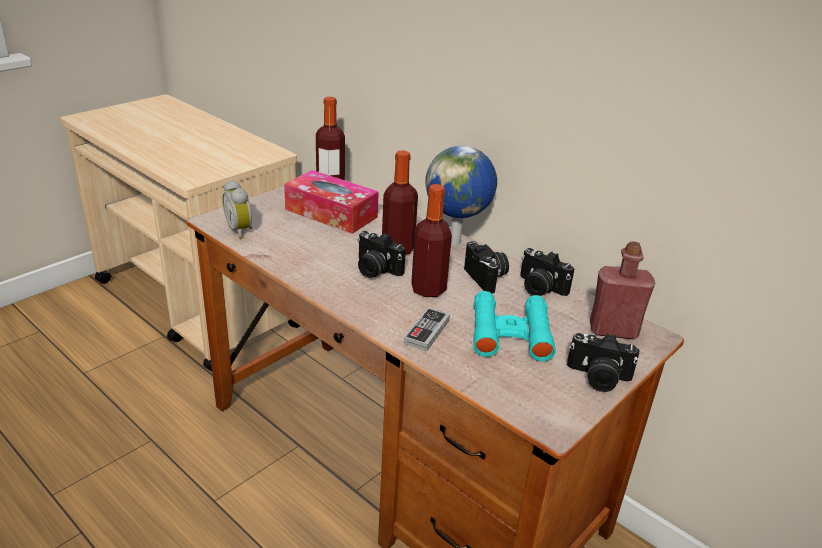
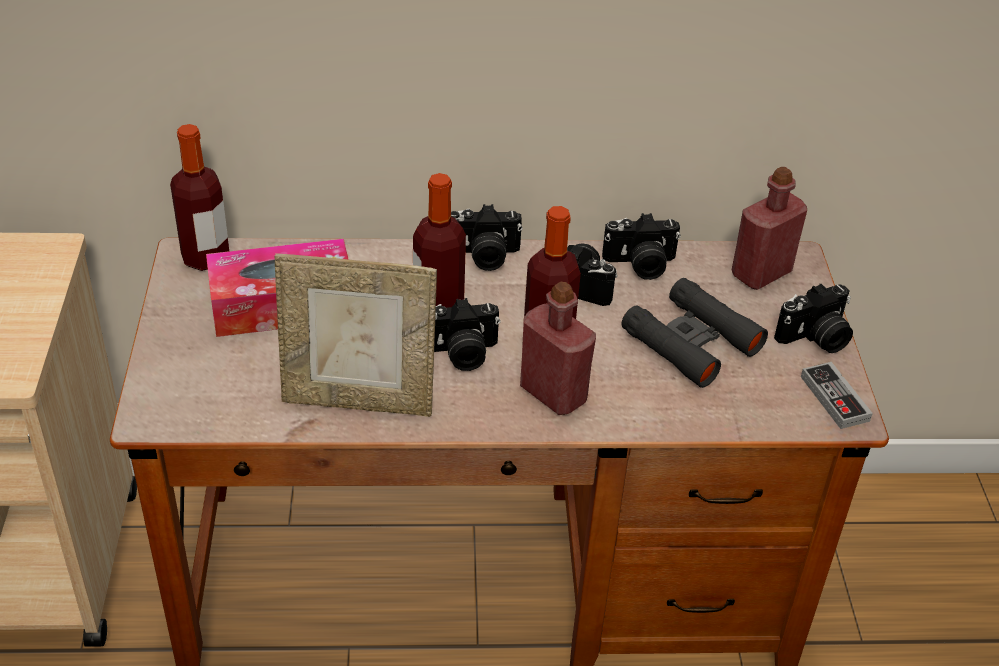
camera: 45 degrees left, 10 degrees up
alarm clock [222,180,252,239] -> none
game controller [404,308,450,351] -> game controller moved to [801,362,873,429]
globe [425,146,497,245] -> camera [451,204,523,271]
turquoise binoculars [473,291,556,361] -> black binoculars [621,278,768,388]
none -> picture frame [275,253,437,417]
none -> red bottle [520,282,596,415]

